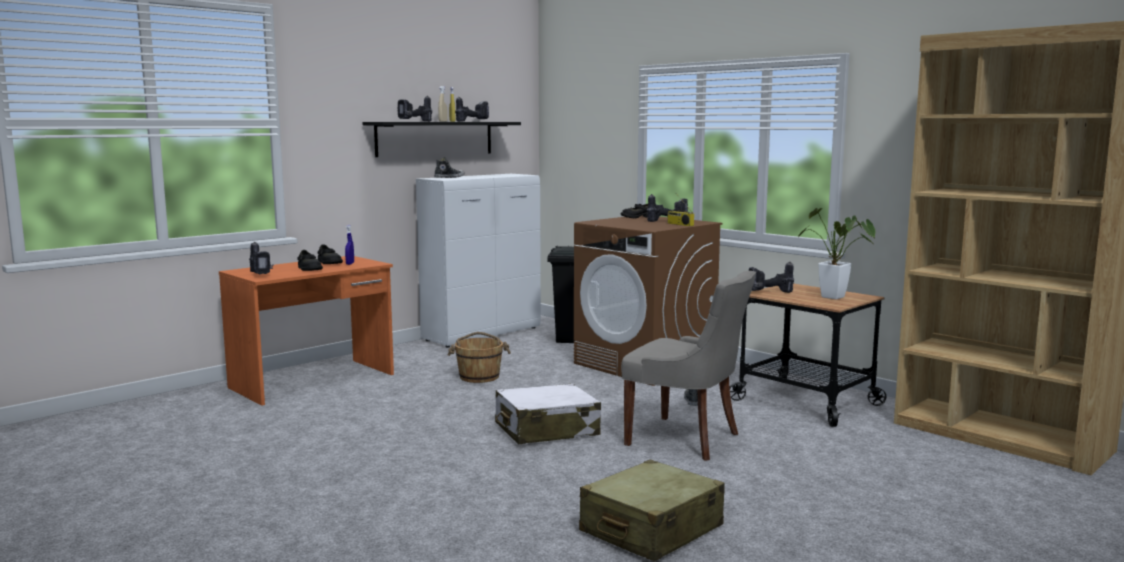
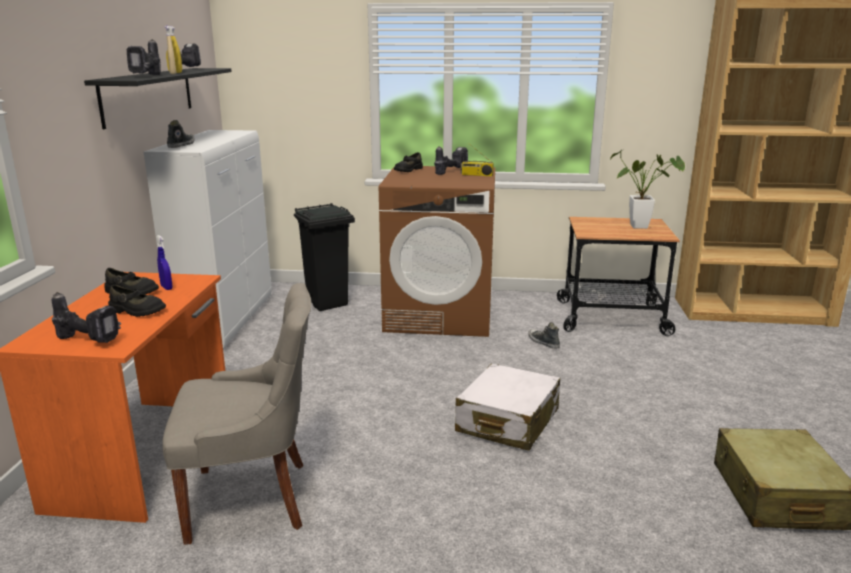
camera: 40 degrees left, 10 degrees up
brown bucket [448,332,511,383] -> none
grey chair [621,271,756,461] -> grey chair moved to [162,283,311,545]
power drill [749,262,794,293] -> none

